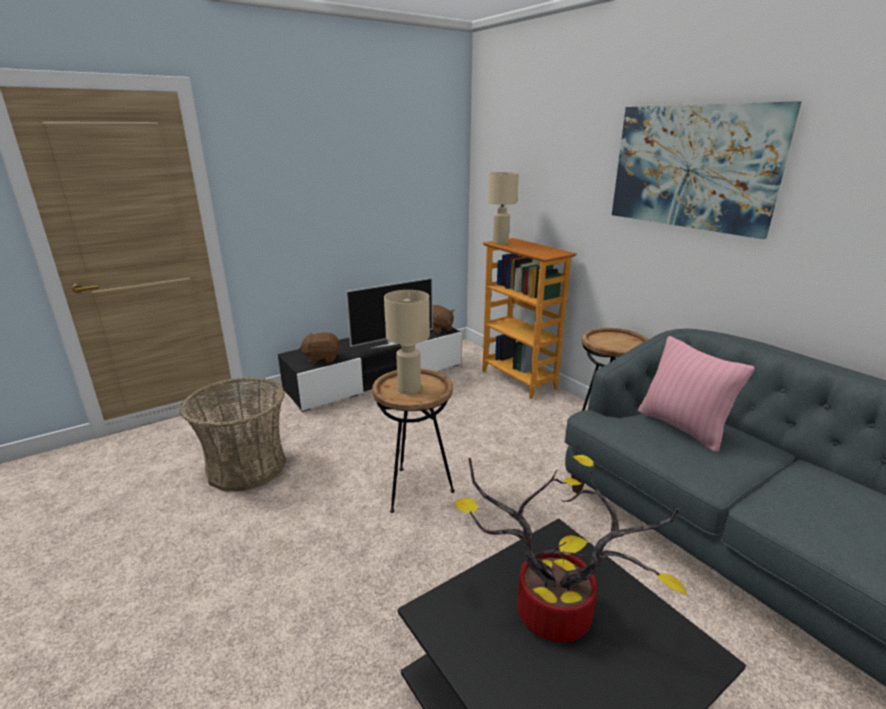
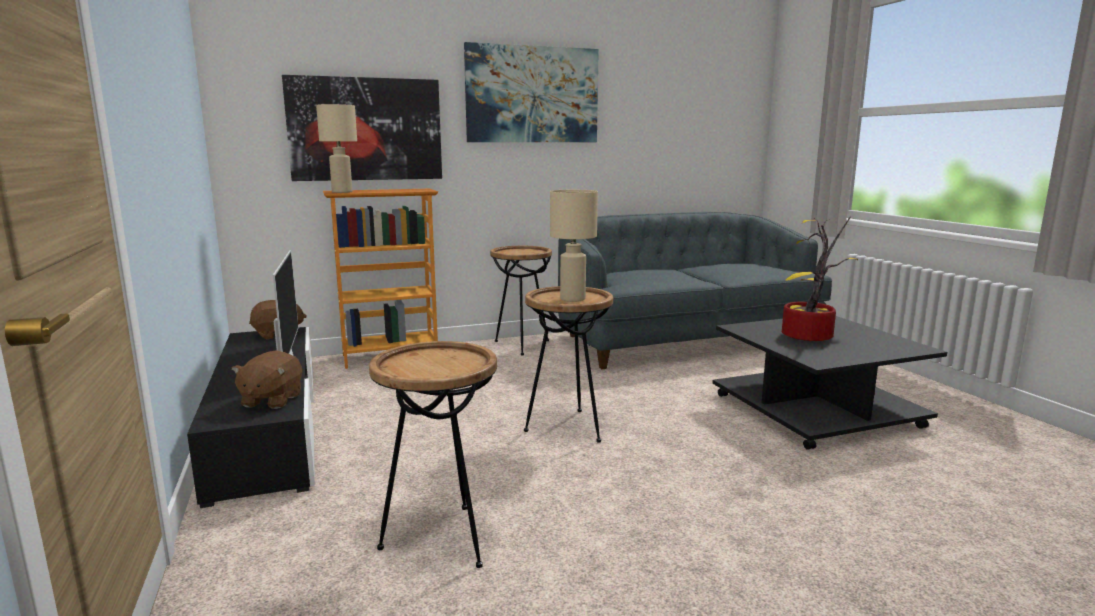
camera: 75 degrees left, 10 degrees down
basket [180,377,286,491] -> brown side table [369,341,497,568]
pink pillow [638,336,755,453] -> none
none -> picture [282,75,442,181]

